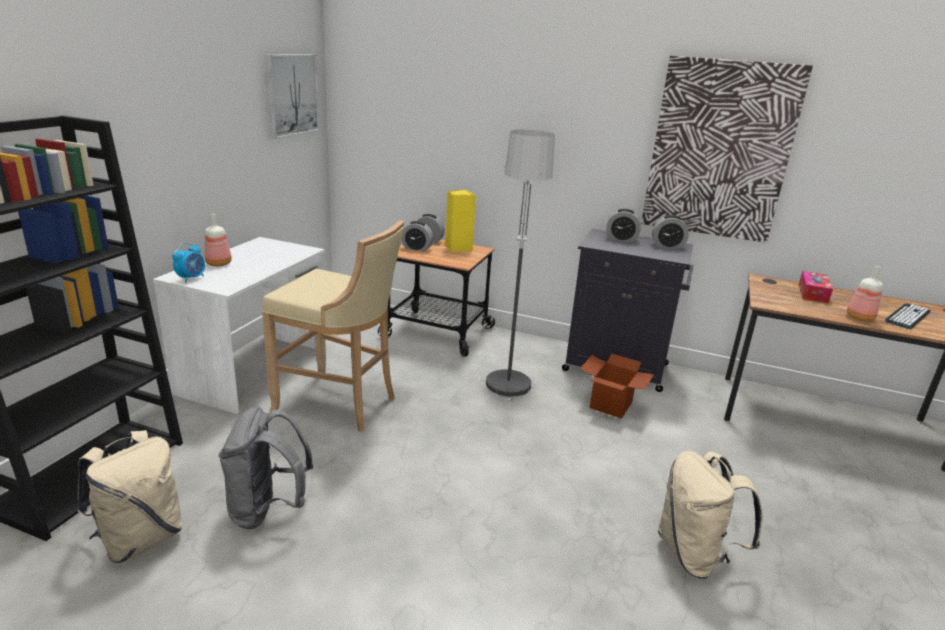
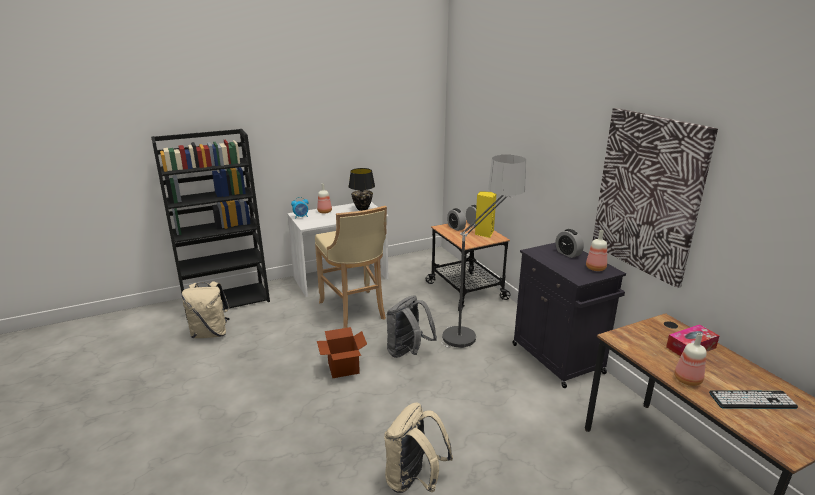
camera: 45 degrees right, 0 degrees up
grey backpack [219,406,314,529] -> grey backpack moved to [387,295,437,358]
picture [265,54,320,139] -> none
cardboard box [580,353,654,419] -> cardboard box moved to [317,327,367,378]
alarm clock [652,215,689,249] -> bottle [586,230,607,271]
none -> black table lamp [349,168,375,211]

